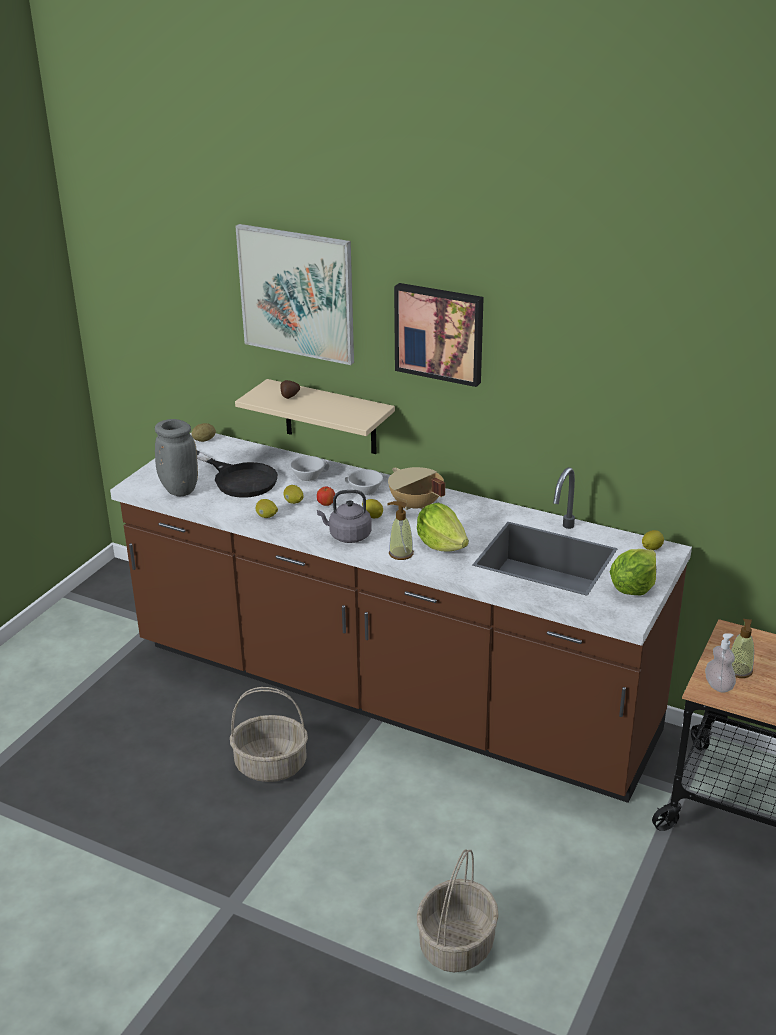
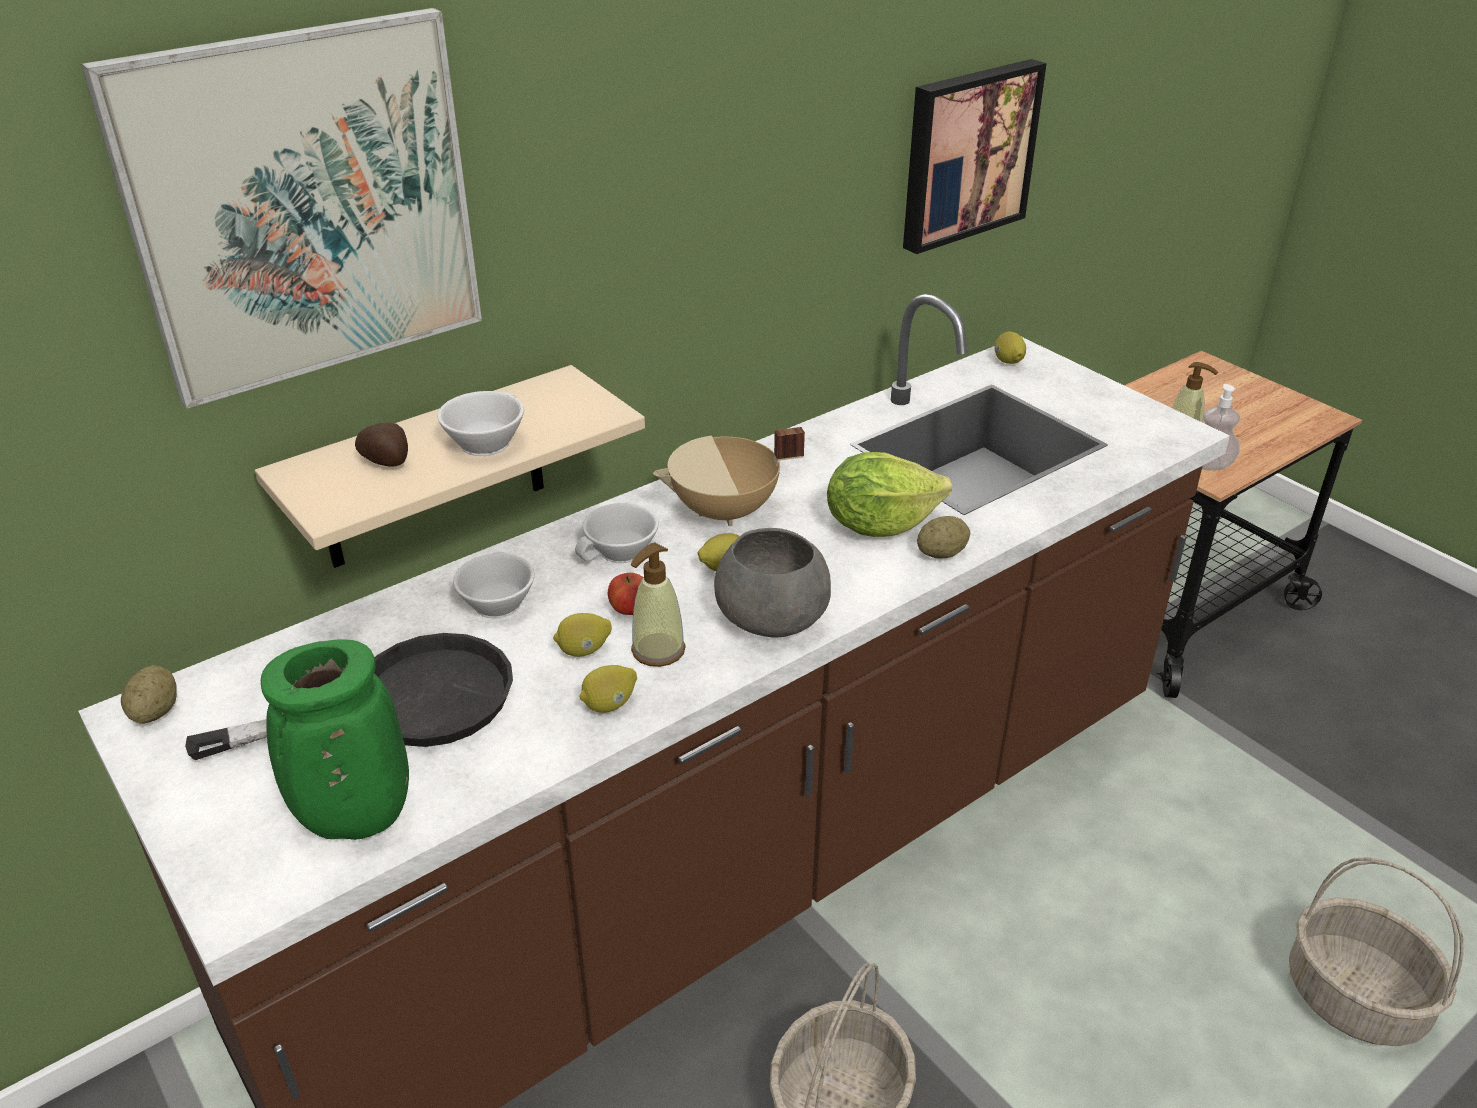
camera: 65 degrees left, 5 degrees up
grey vase [155,419,198,496] -> green vase [261,639,409,840]
grey kettle [317,490,372,543] -> grey bowl [714,528,831,637]
soap dispenser [387,501,414,560] -> soap dispenser moved to [630,542,686,667]
picture [394,283,484,387] -> picture moved to [903,59,1047,254]
lettuce [610,549,656,595] -> none
none -> white cup [437,391,524,456]
none -> potato [917,516,970,559]

